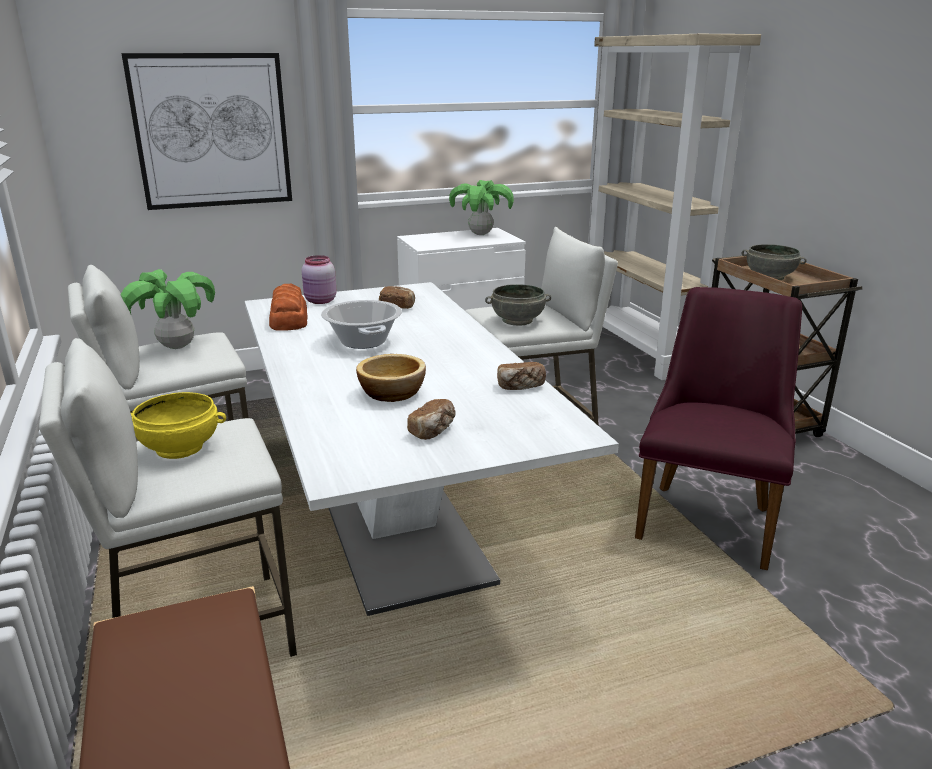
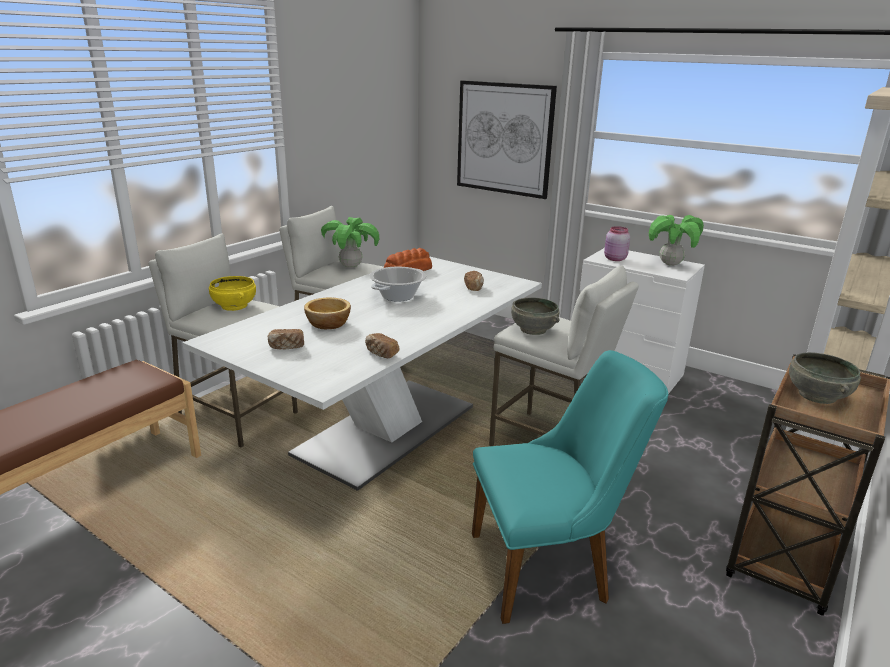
camera: 55 degrees right, 0 degrees up
pink jar [302,255,336,304] -> pink jar moved to [604,226,630,261]
purple chair [635,287,802,571] -> turquoise chair [472,350,668,624]

